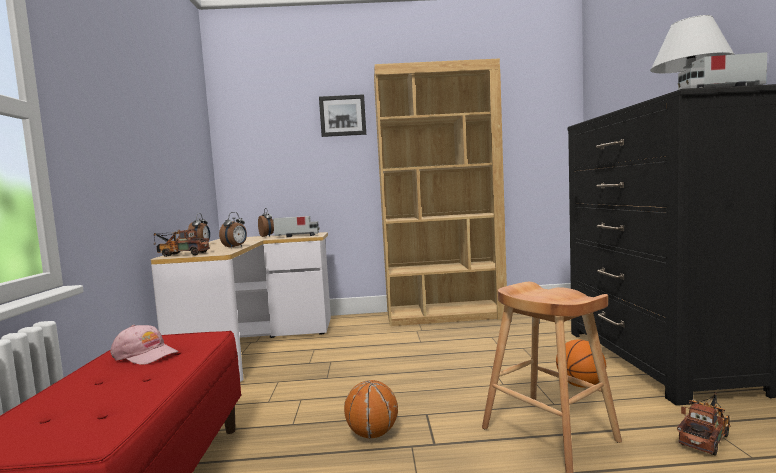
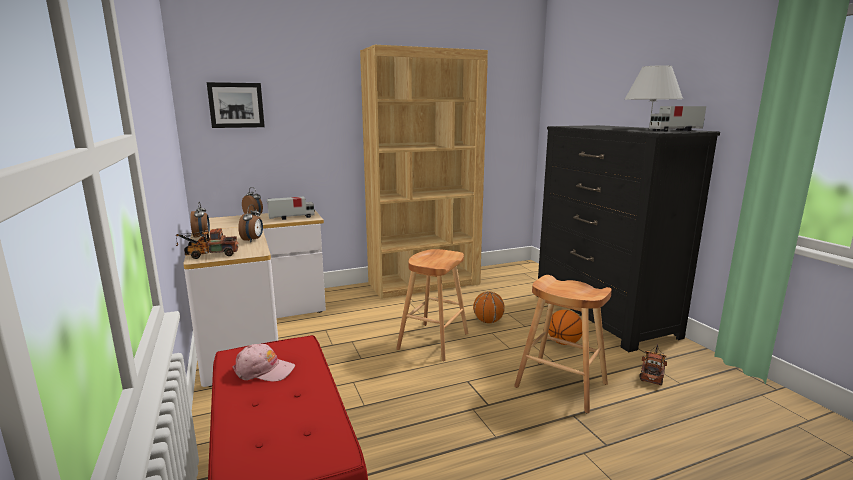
camera: 20 degrees left, 10 degrees up
picture [319,94,366,137] -> picture moved to [207,82,265,128]
basketball [344,380,398,438] -> basketball moved to [473,291,505,323]
none -> brown stool [396,249,469,361]

